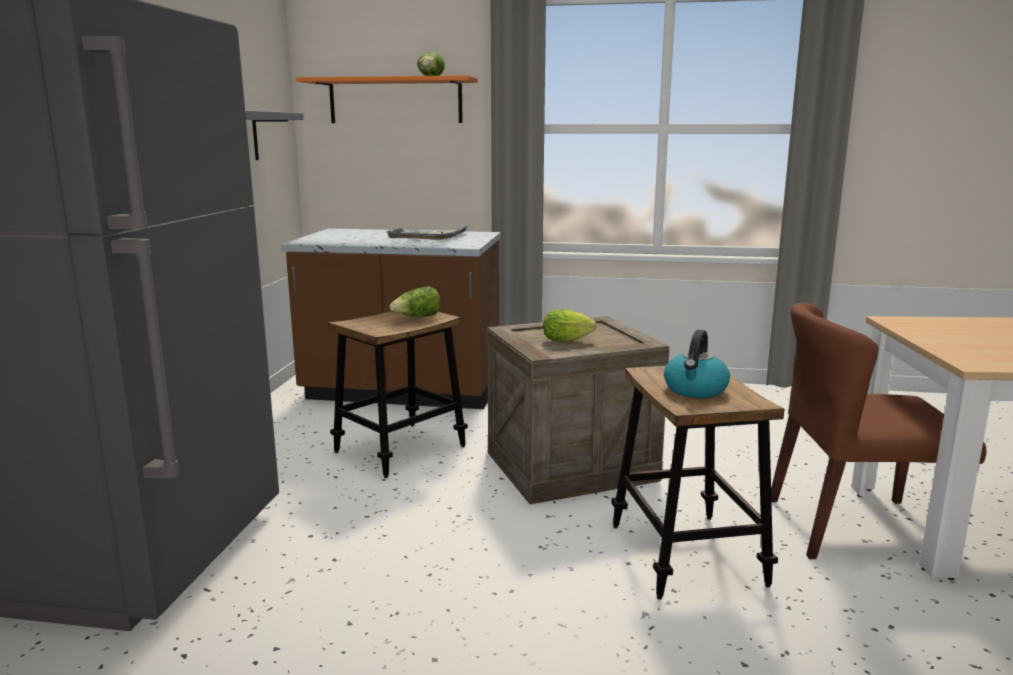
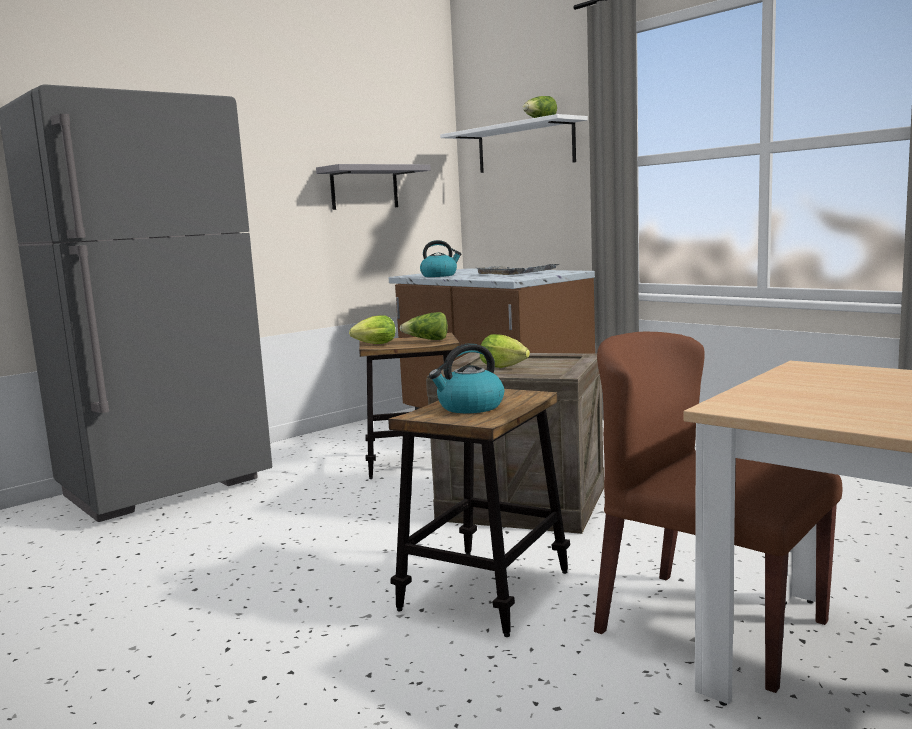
camera: 40 degrees right, 5 degrees down
orange shelf [296,75,478,123] -> white shelf [440,114,588,173]
none -> lettuce [349,315,395,344]
none -> kettle [420,240,462,277]

